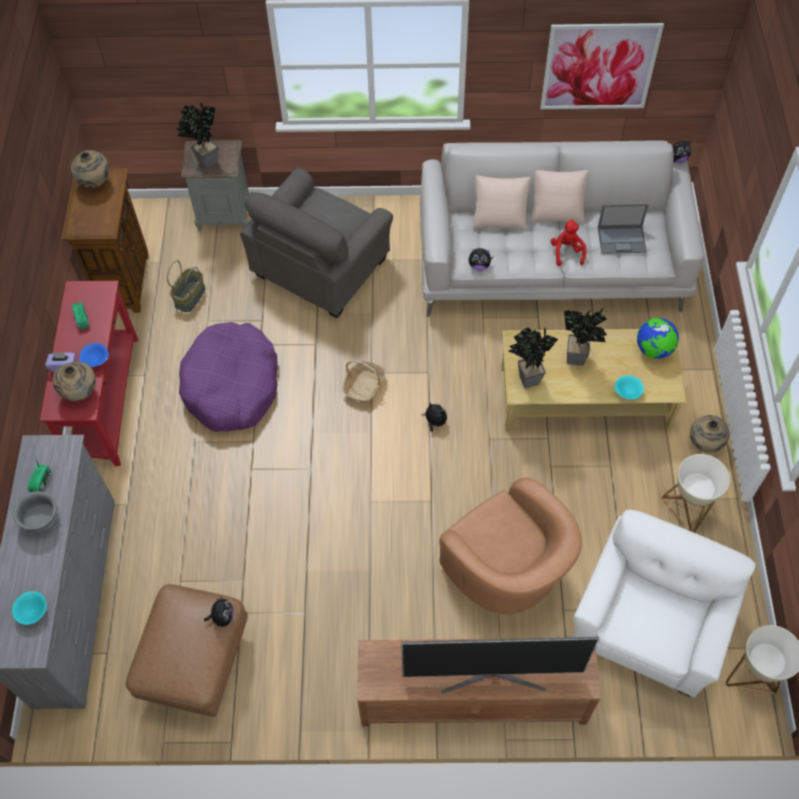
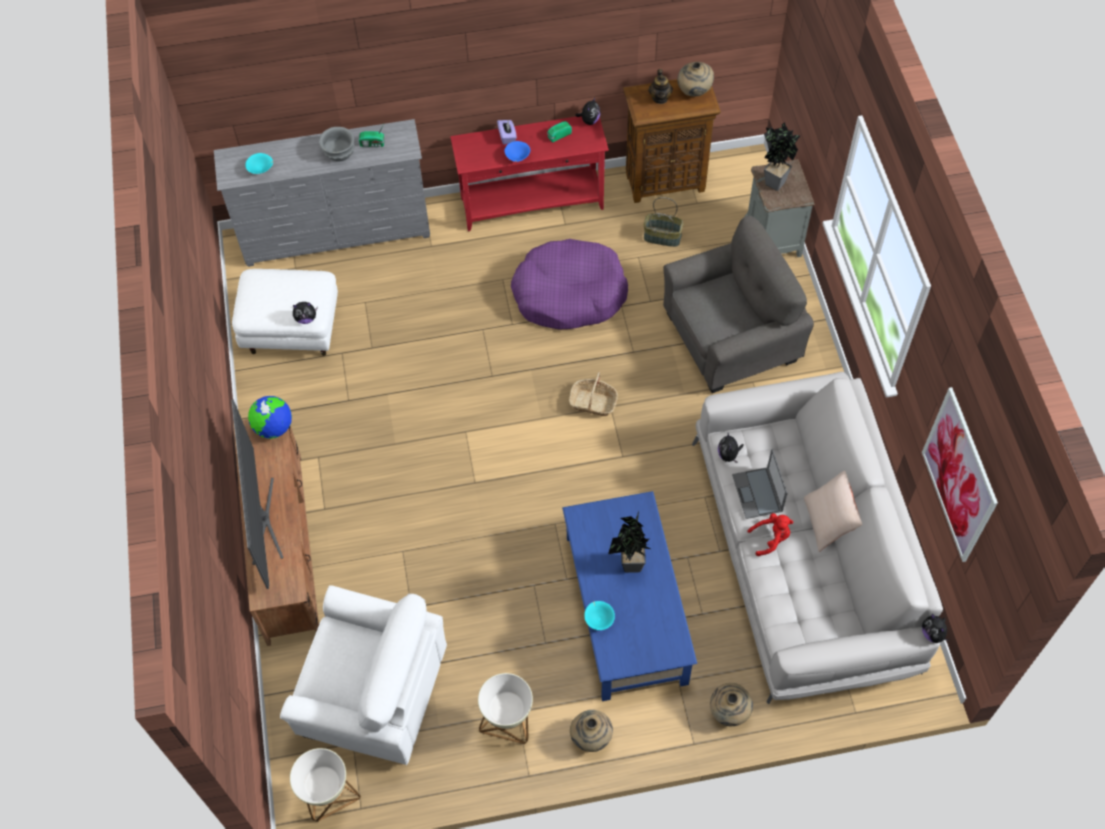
camera: 80 degrees right, 0 degrees up
beige vase [52,362,96,401] -> beige vase moved to [710,683,753,726]
brown ottoman [126,584,248,717] -> white ottoman [232,269,338,356]
grey armchair [240,168,393,318] -> grey armchair turned 135 degrees clockwise [663,216,814,393]
plush toy [421,403,447,432] -> plush toy moved to [575,97,600,125]
brown armchair [439,478,582,614] -> none
beige pillow [473,176,531,230] -> none
beige coffee table [502,329,687,432] -> blue coffee table [562,491,697,701]
potted plant [508,327,558,388] -> none
laptop [598,204,649,254] -> laptop moved to [732,449,788,519]
globe [637,318,679,359] -> globe moved to [248,396,292,439]
none -> teapot [648,69,673,104]

